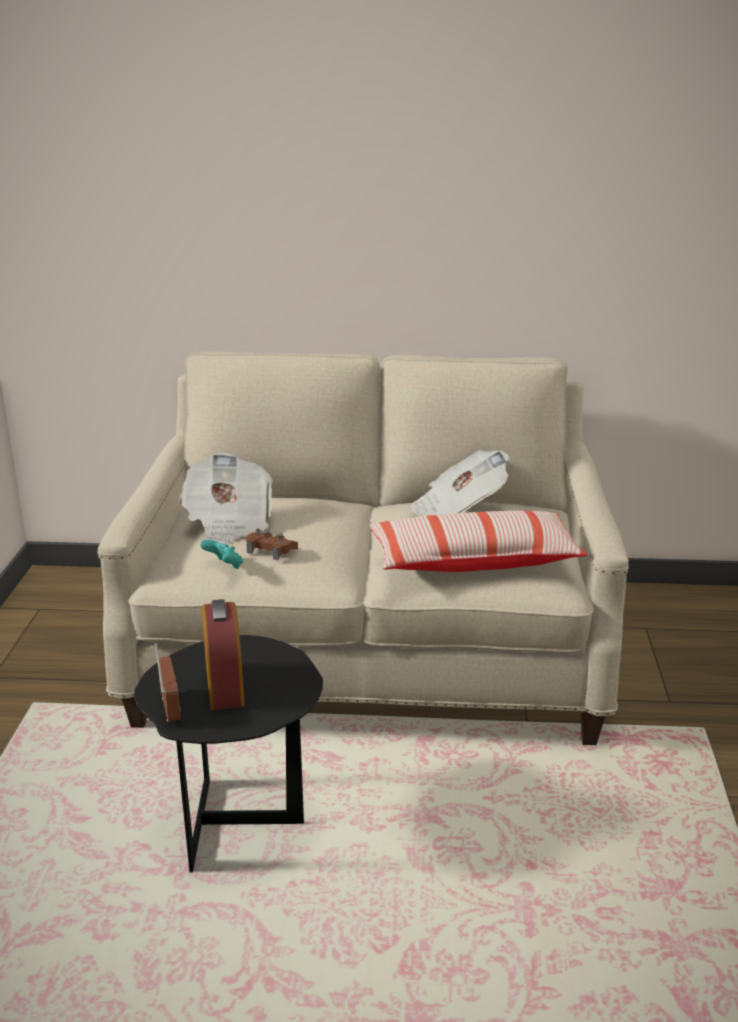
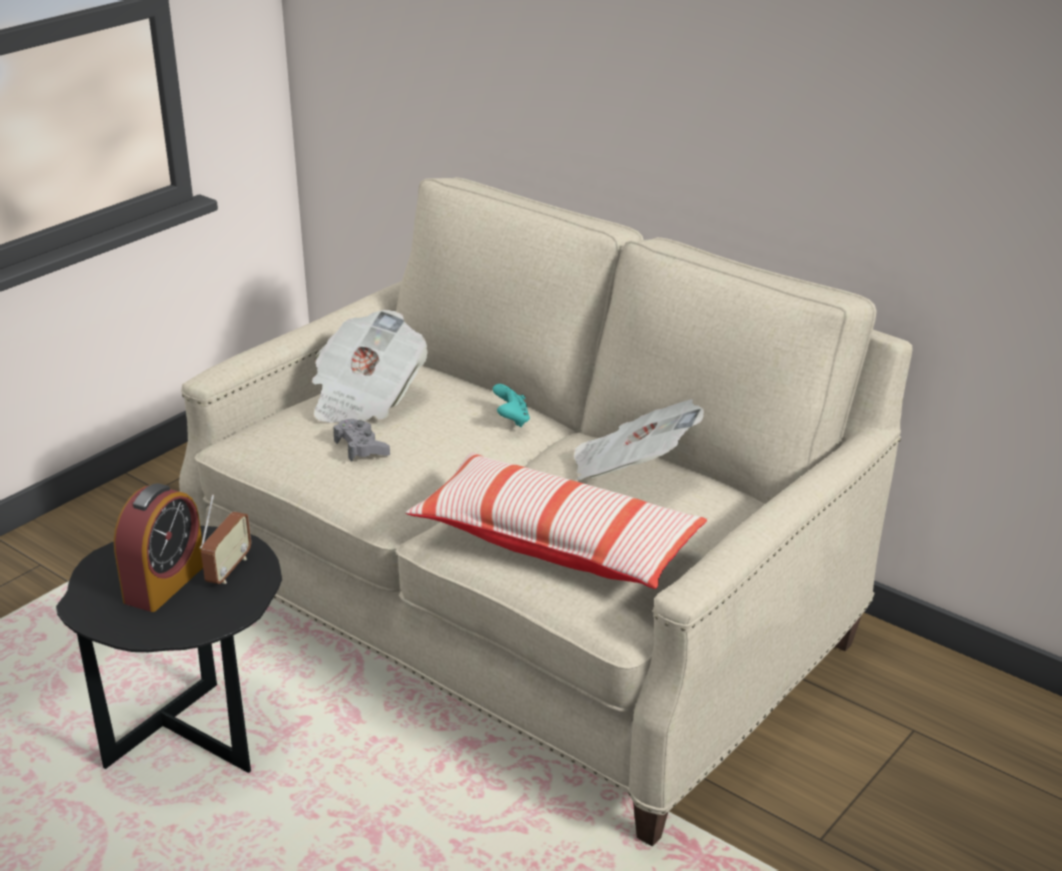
camera: 35 degrees right, 5 degrees up
radio [155,643,181,722] -> radio moved to [200,494,251,584]
turquoise game controller [200,540,243,569] -> turquoise game controller moved to [493,384,530,427]
brown game controller [246,530,298,560] -> grey game controller [333,419,390,462]

